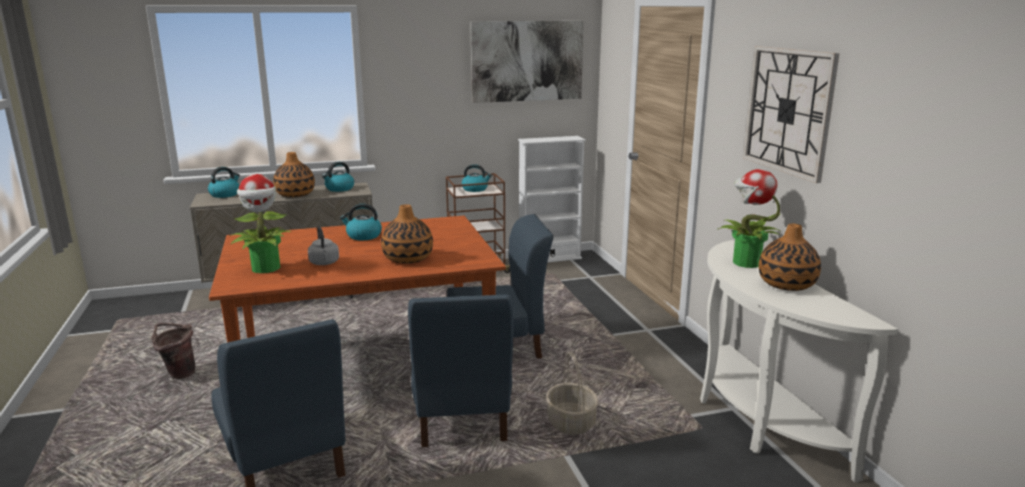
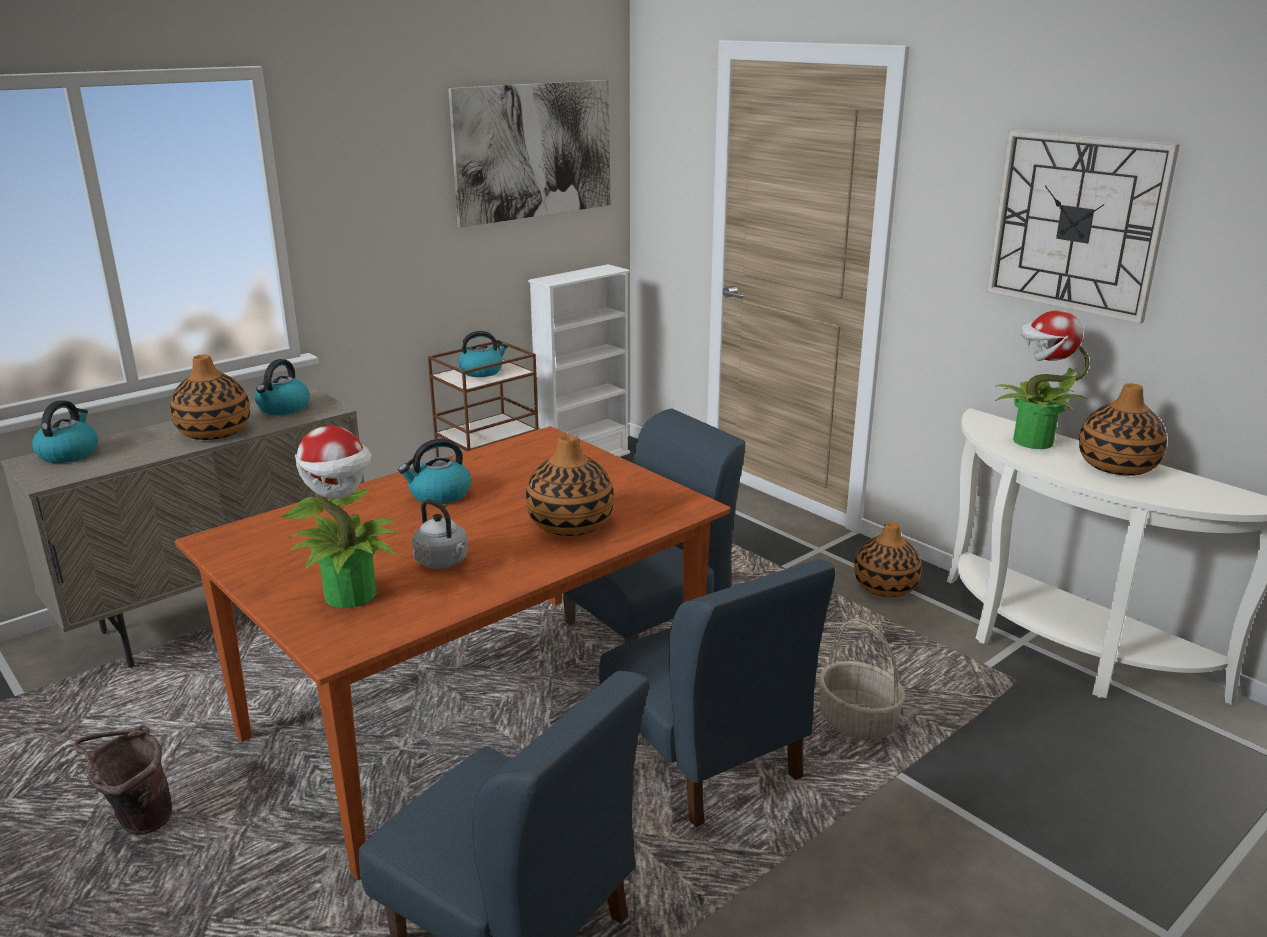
camera: 25 degrees left, 5 degrees up
none -> vase [854,522,922,597]

